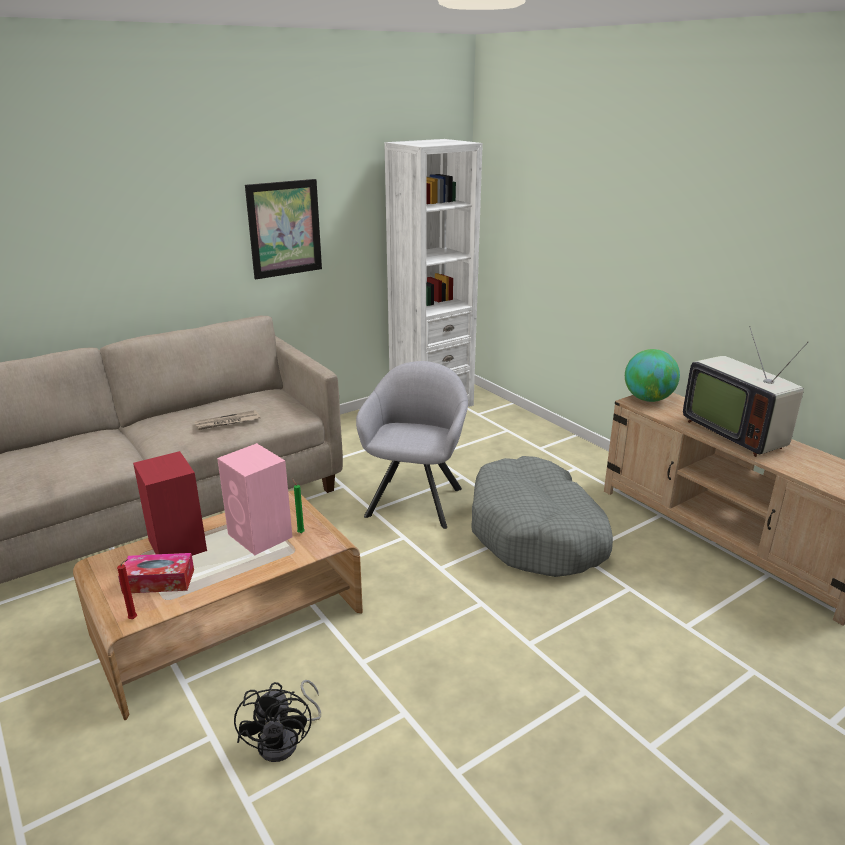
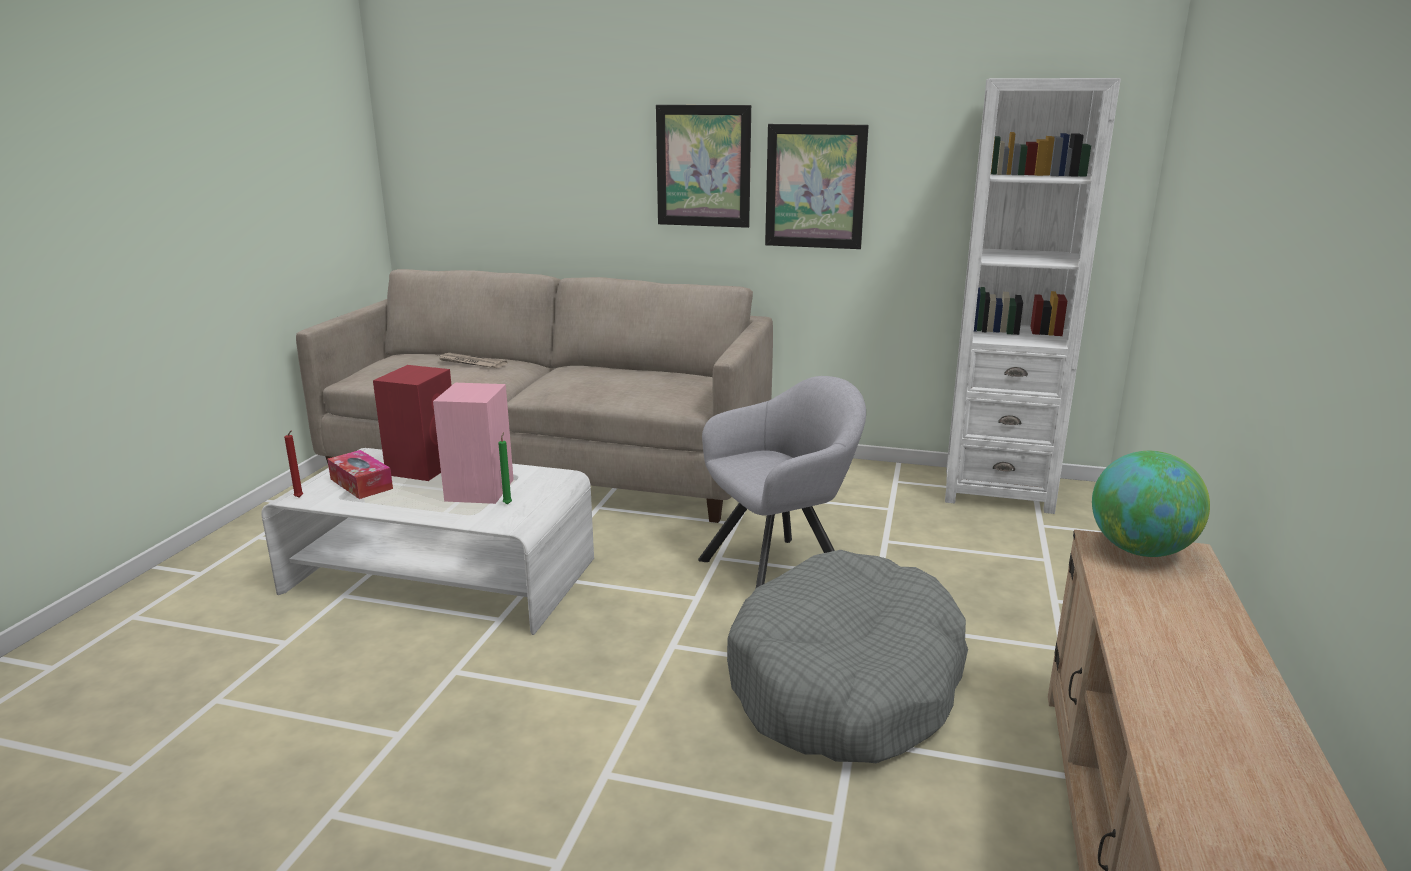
camera: 50 degrees right, 5 degrees down
brown coffee table [73,490,363,720] -> white coffee table [261,448,594,635]
newspaper [195,410,260,430] -> newspaper moved to [438,353,508,368]
black fan [234,680,321,762] -> none
television [683,326,808,457] -> none
none -> picture [656,105,751,228]

